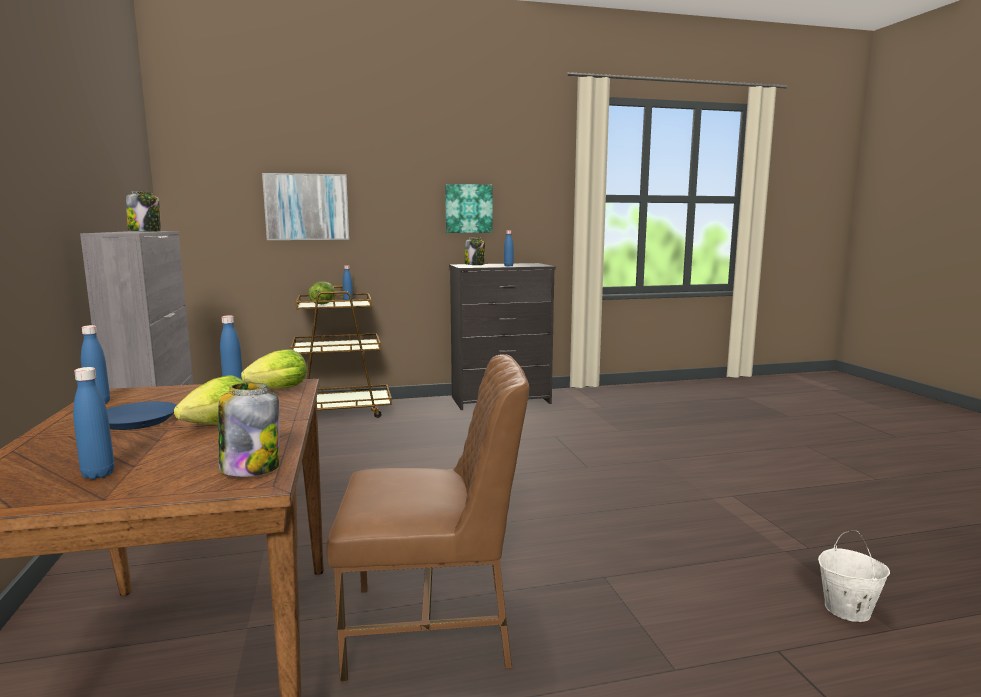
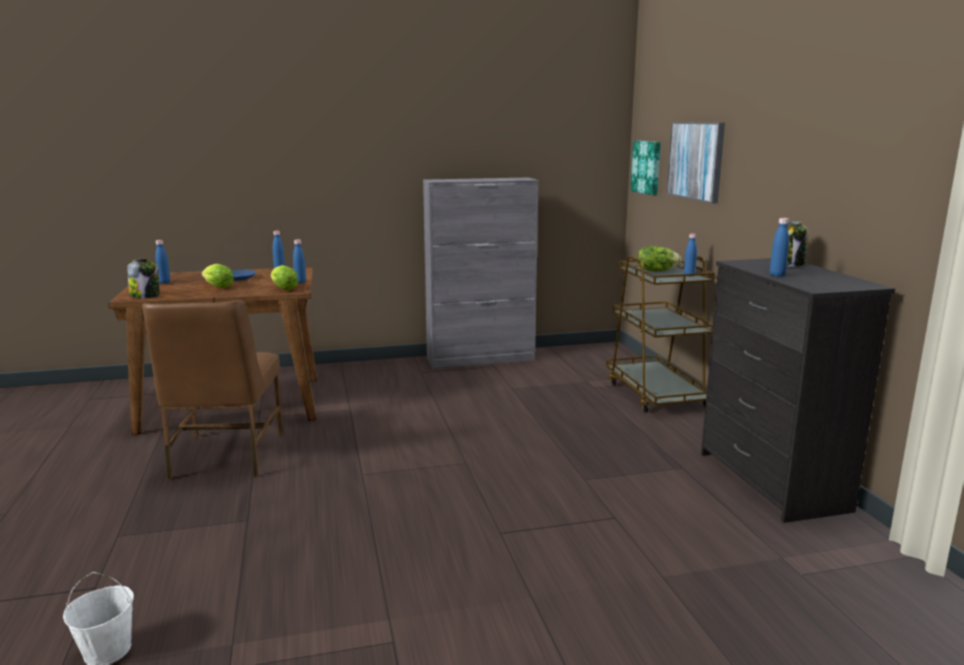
camera: 90 degrees right, 5 degrees up
jar [126,191,161,232] -> none
picture [445,184,493,233] -> picture moved to [630,141,661,196]

